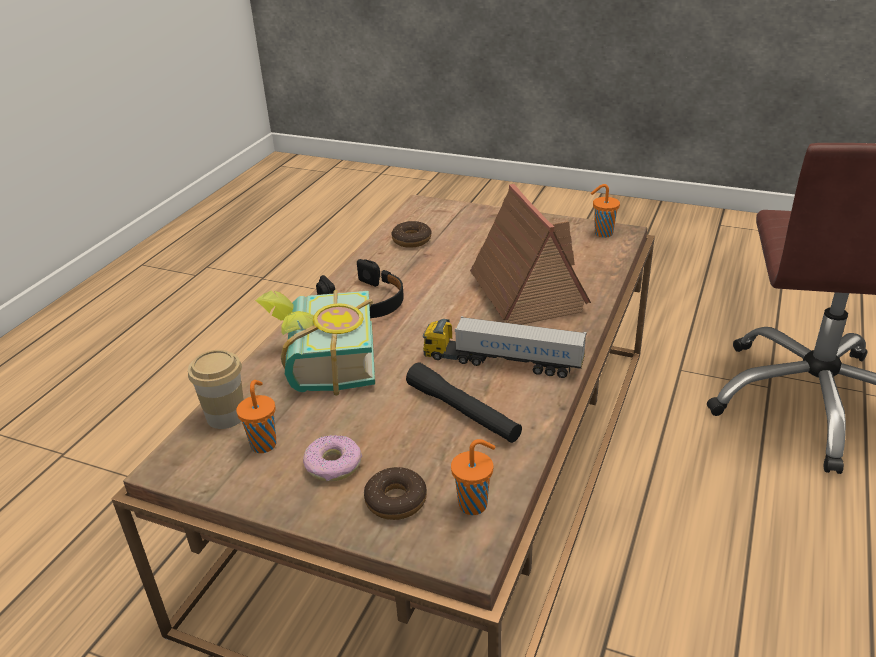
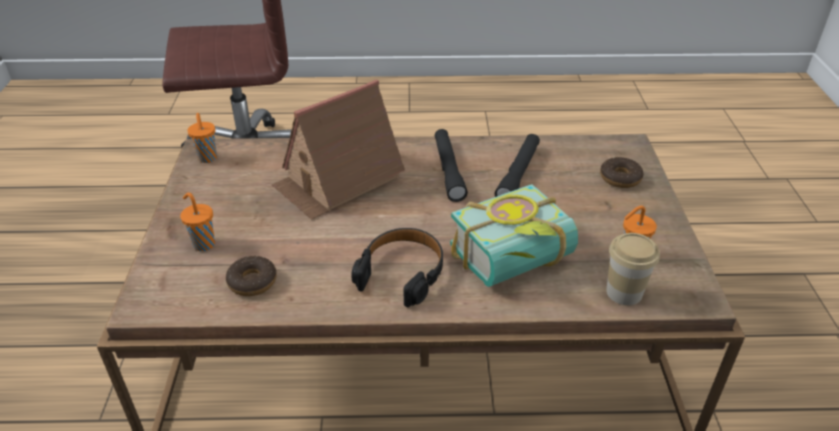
camera: 115 degrees left, 5 degrees up
donut [303,435,362,482] -> none
toy truck [423,316,587,378] -> black flashlight [435,129,468,202]
orange cup [451,439,495,515] -> orange cup moved to [180,192,215,251]

